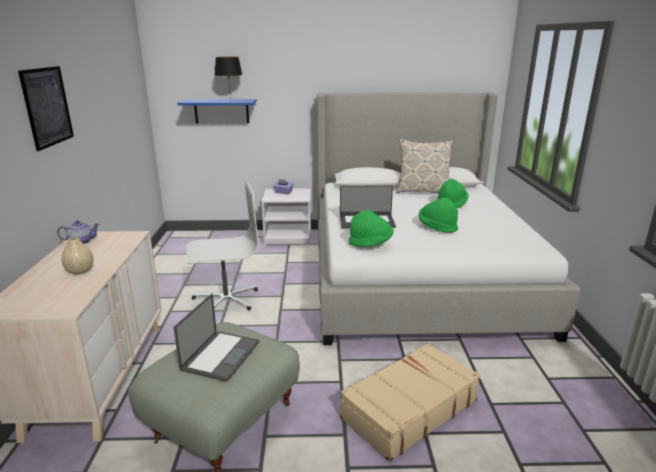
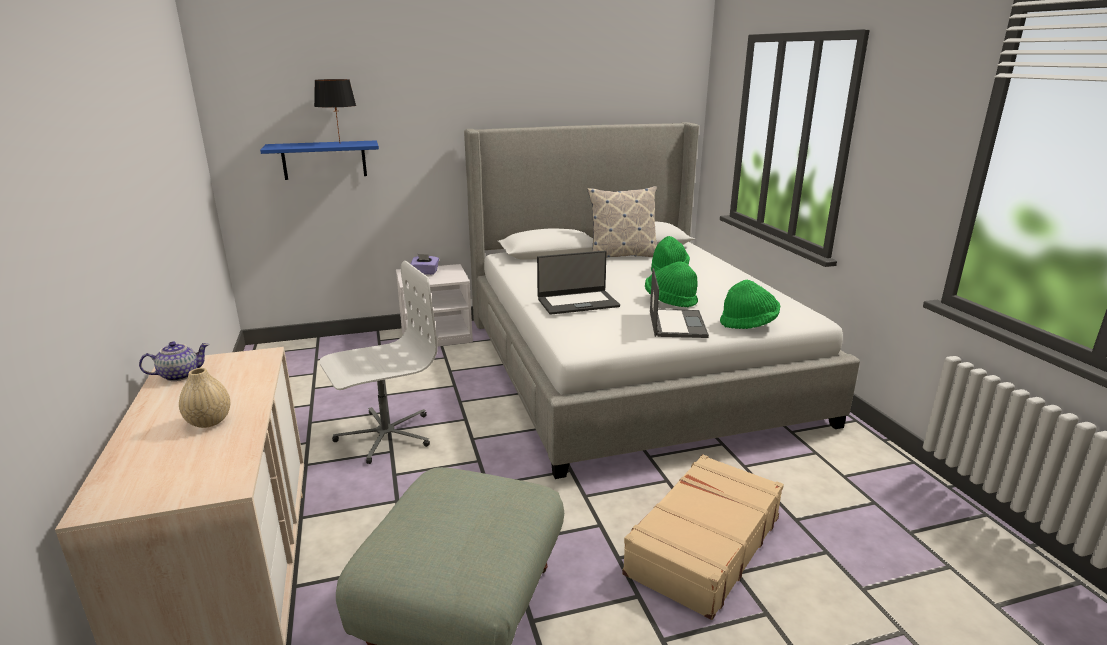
camera: 15 degrees left, 0 degrees up
picture [18,66,74,151] -> none
laptop [174,293,259,382] -> laptop moved to [650,268,709,338]
green hat [349,210,394,247] -> green hat moved to [720,280,780,329]

